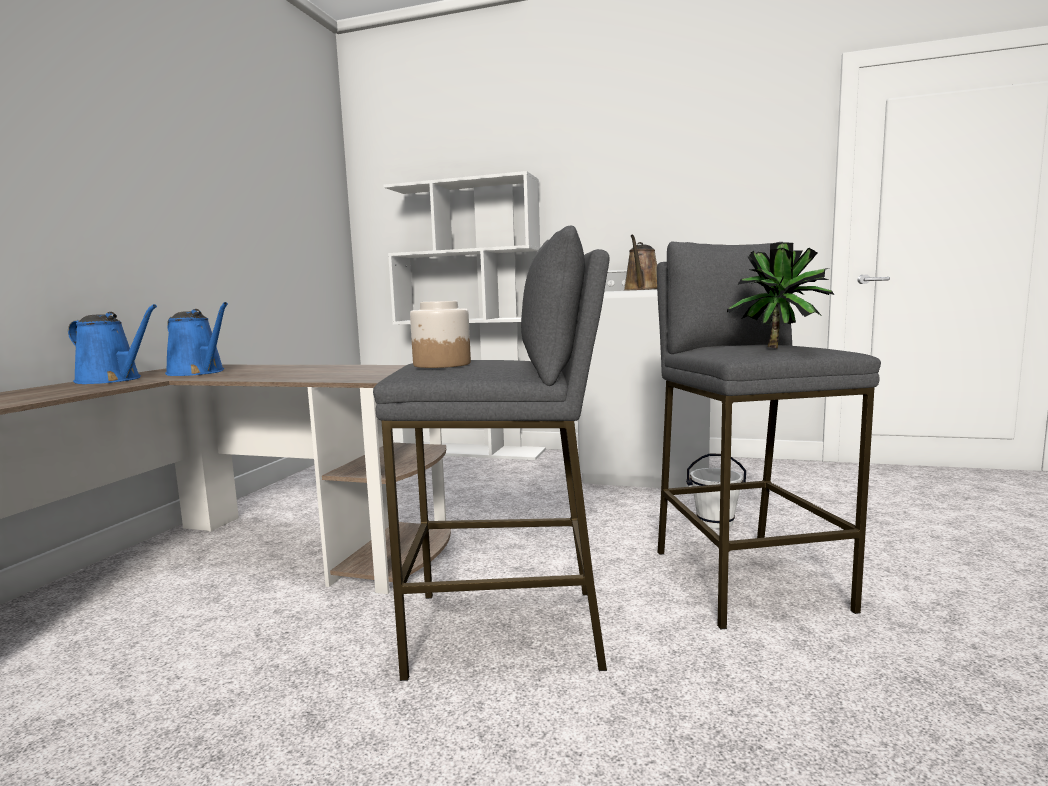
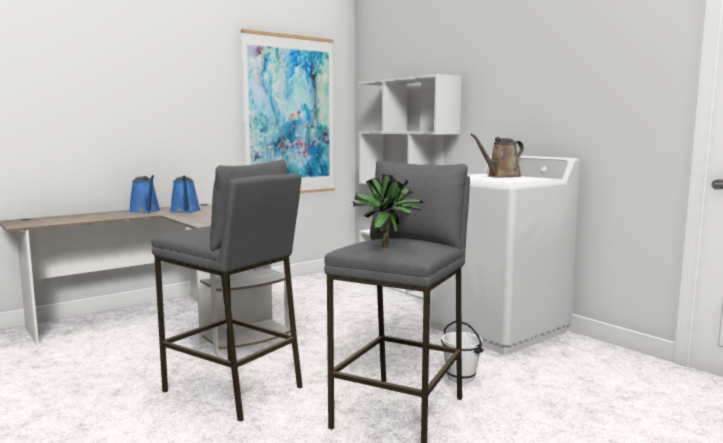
camera: 35 degrees right, 0 degrees up
jar [410,301,471,368] -> none
none -> picture [241,29,335,193]

